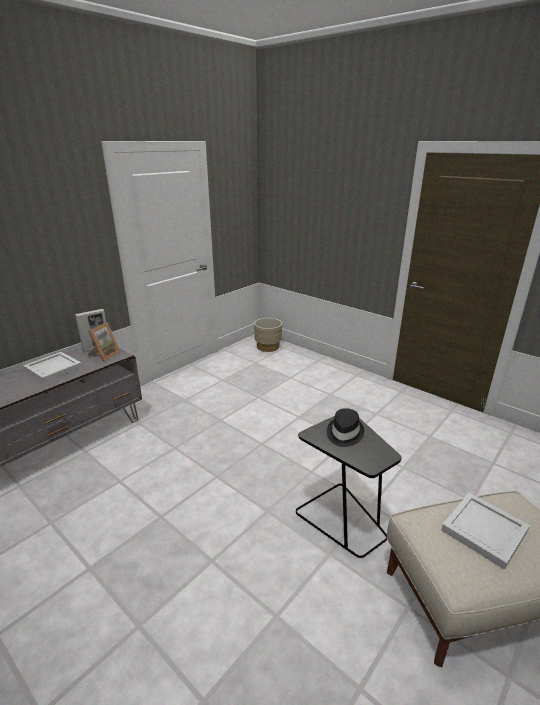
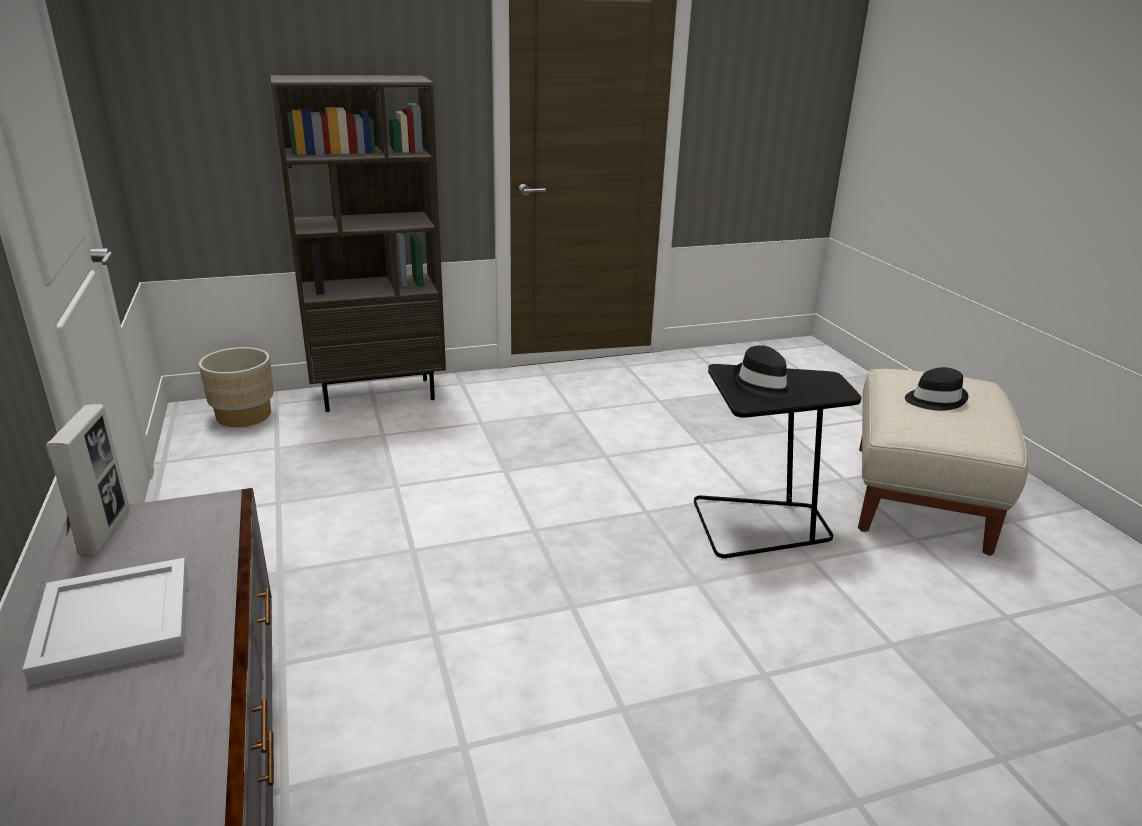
camera: 60 degrees left, 0 degrees up
picture frame [88,322,121,362] -> none
white tray [441,493,530,570] -> black hat [905,367,968,411]
none -> brown bookcase [271,75,446,412]

